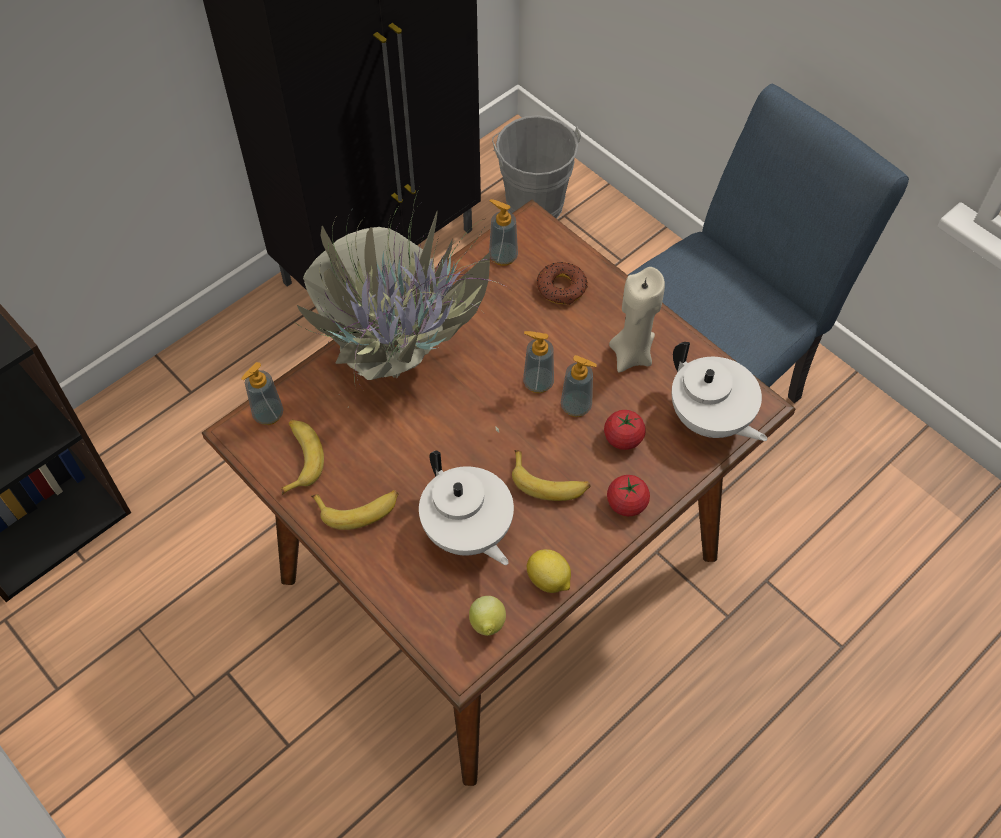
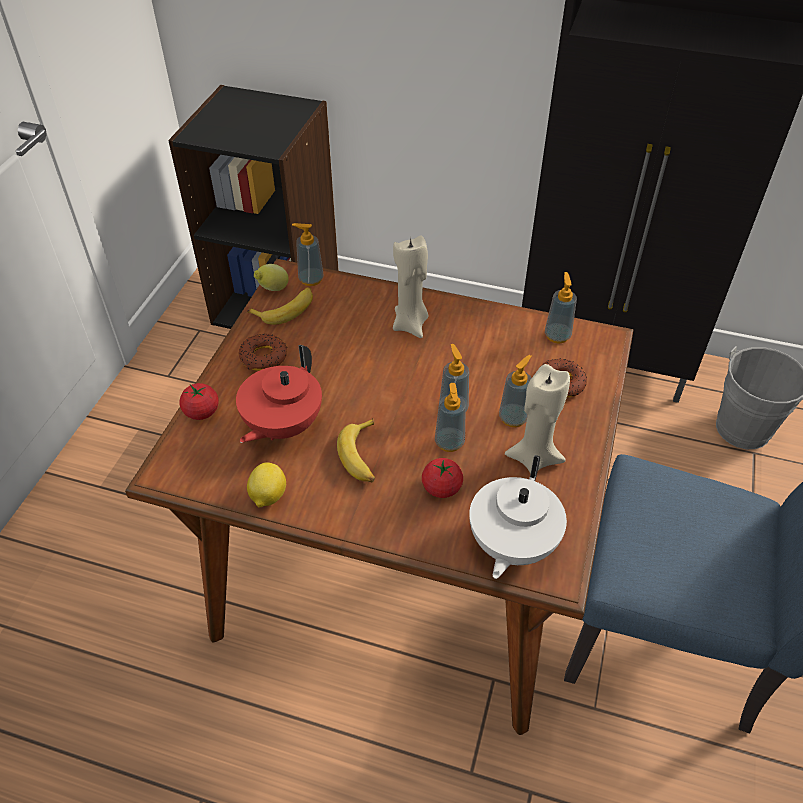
camera: 60 degrees right, 10 degrees down
potted plant [293,183,508,433] -> beige candle [393,236,429,338]
banana [311,490,399,530] -> donut [238,333,287,371]
white teapot [419,450,514,565] -> red teapot [236,345,322,443]
lemon [469,596,506,636] -> lemon moved to [254,264,289,291]
tomato [607,475,650,516] -> tomato moved to [179,383,219,420]
none -> soap dispenser [499,355,531,427]

